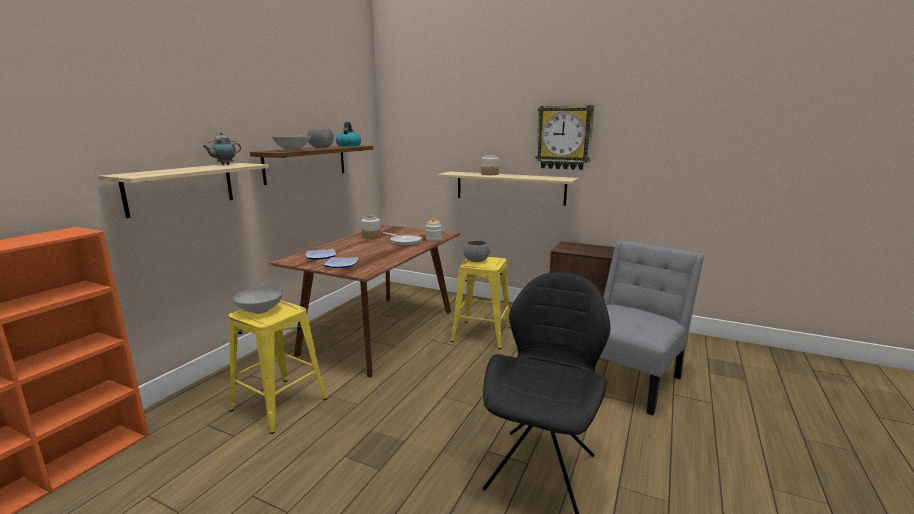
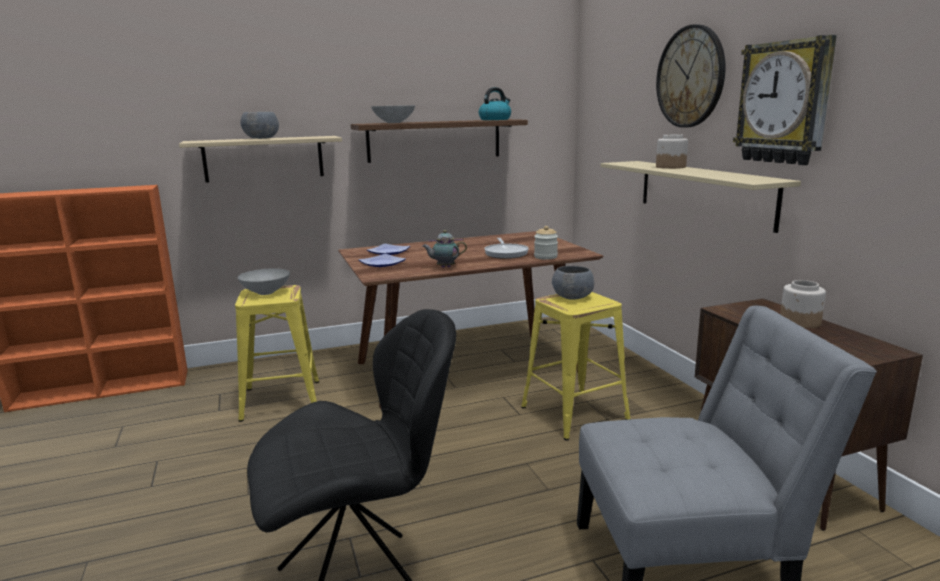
camera: 45 degrees right, 0 degrees up
teapot [202,133,241,165] -> teapot moved to [422,230,467,268]
grey bowl [307,128,334,148] -> grey bowl moved to [241,112,279,139]
jar [361,216,381,239] -> jar moved to [780,280,826,328]
none -> wall clock [656,24,725,128]

